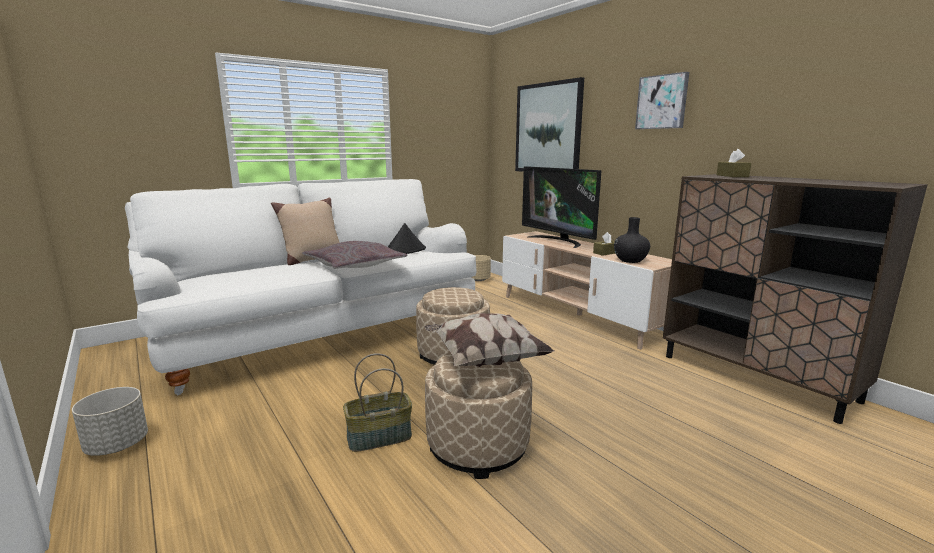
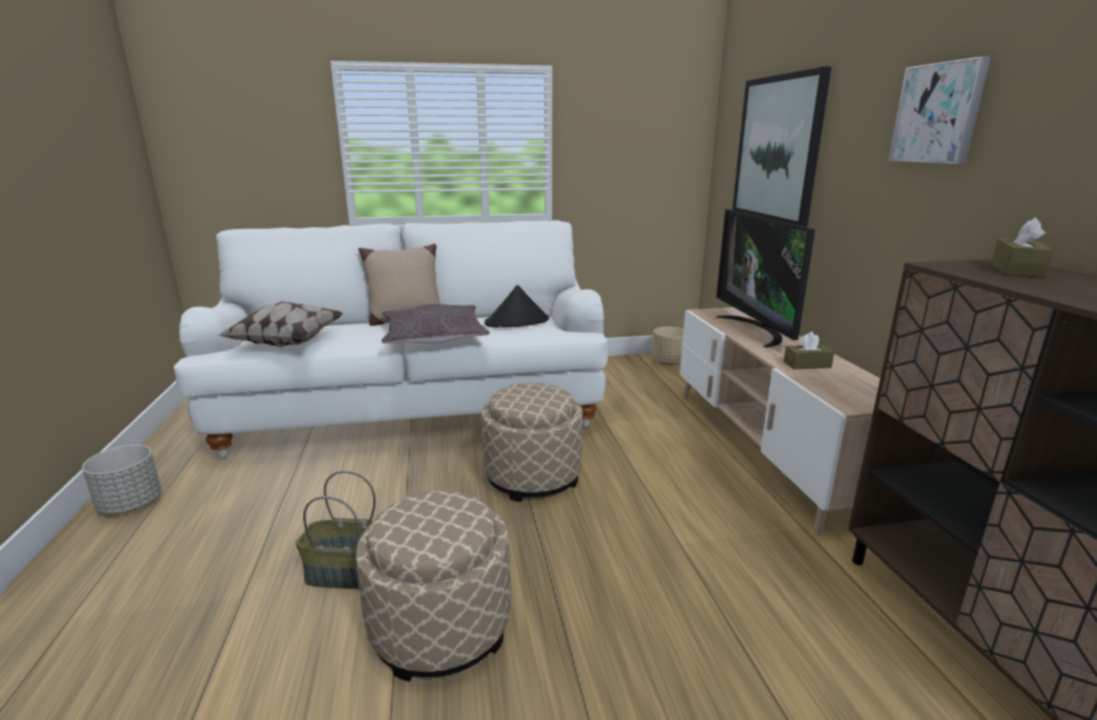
camera: 25 degrees right, 5 degrees up
pillow [424,313,554,367] -> pillow moved to [217,301,343,347]
black vase [614,217,650,263] -> none

